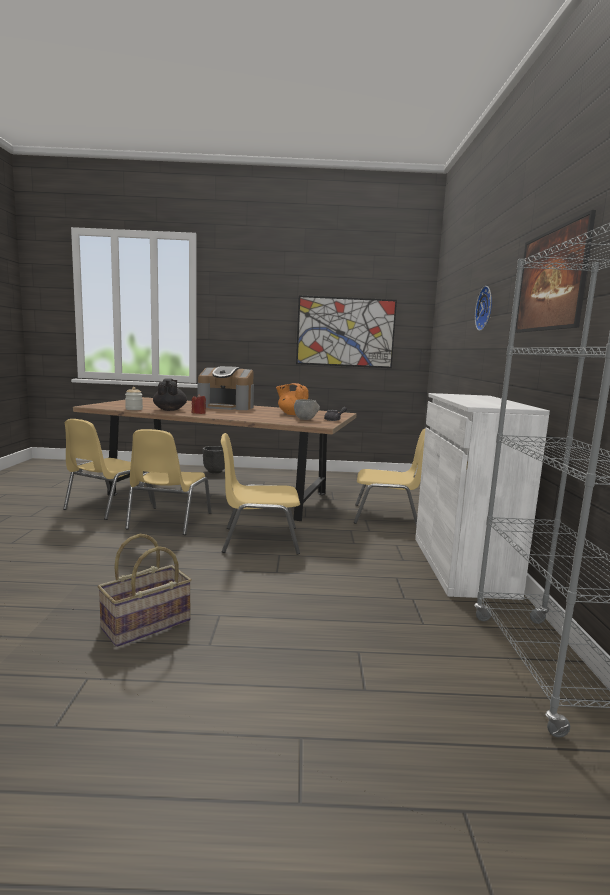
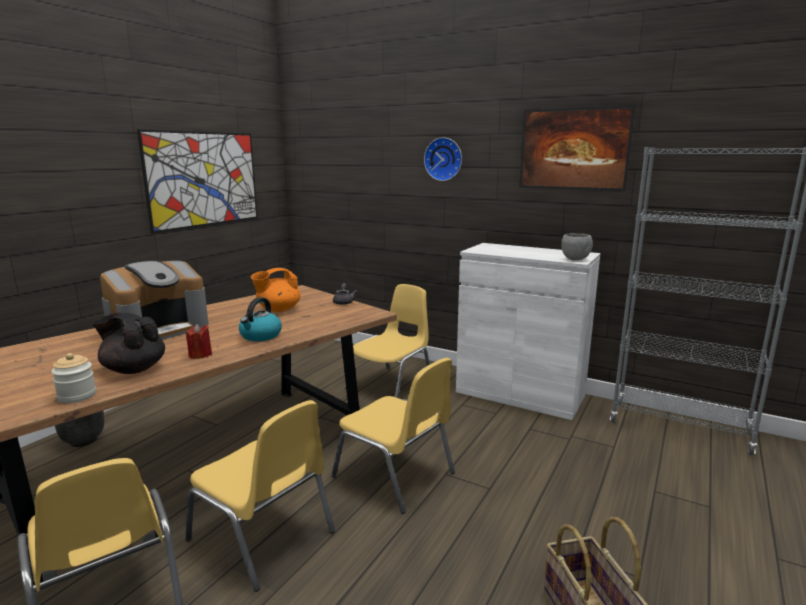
camera: 60 degrees left, 5 degrees up
yellow chair [221,433,300,555] -> yellow chair turned 75 degrees counterclockwise [331,358,455,514]
grey bowl [294,399,320,420] -> grey bowl moved to [561,234,593,260]
none -> kettle [239,297,282,341]

